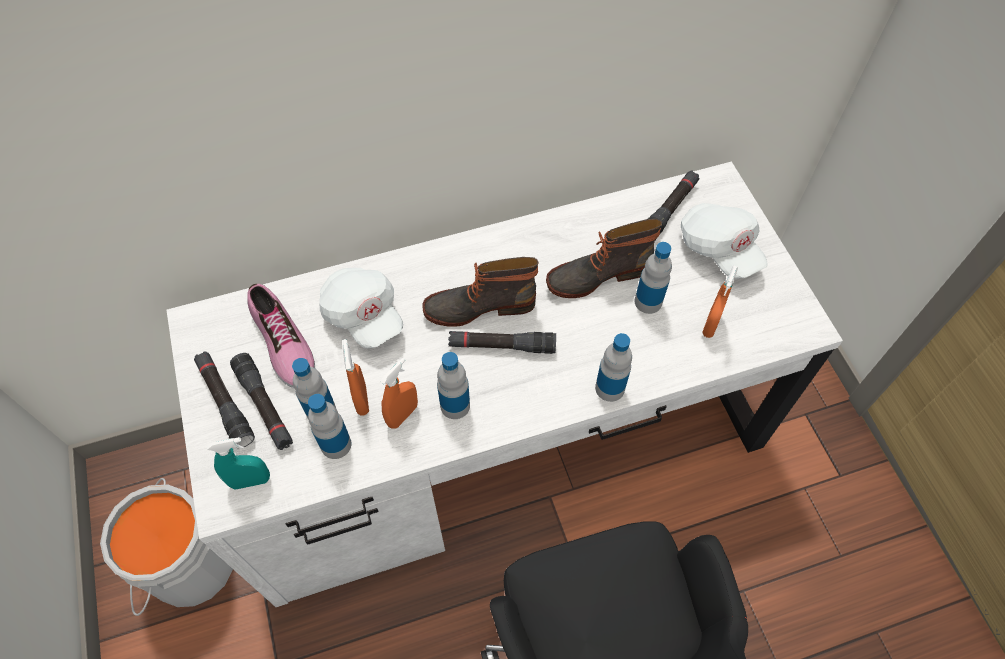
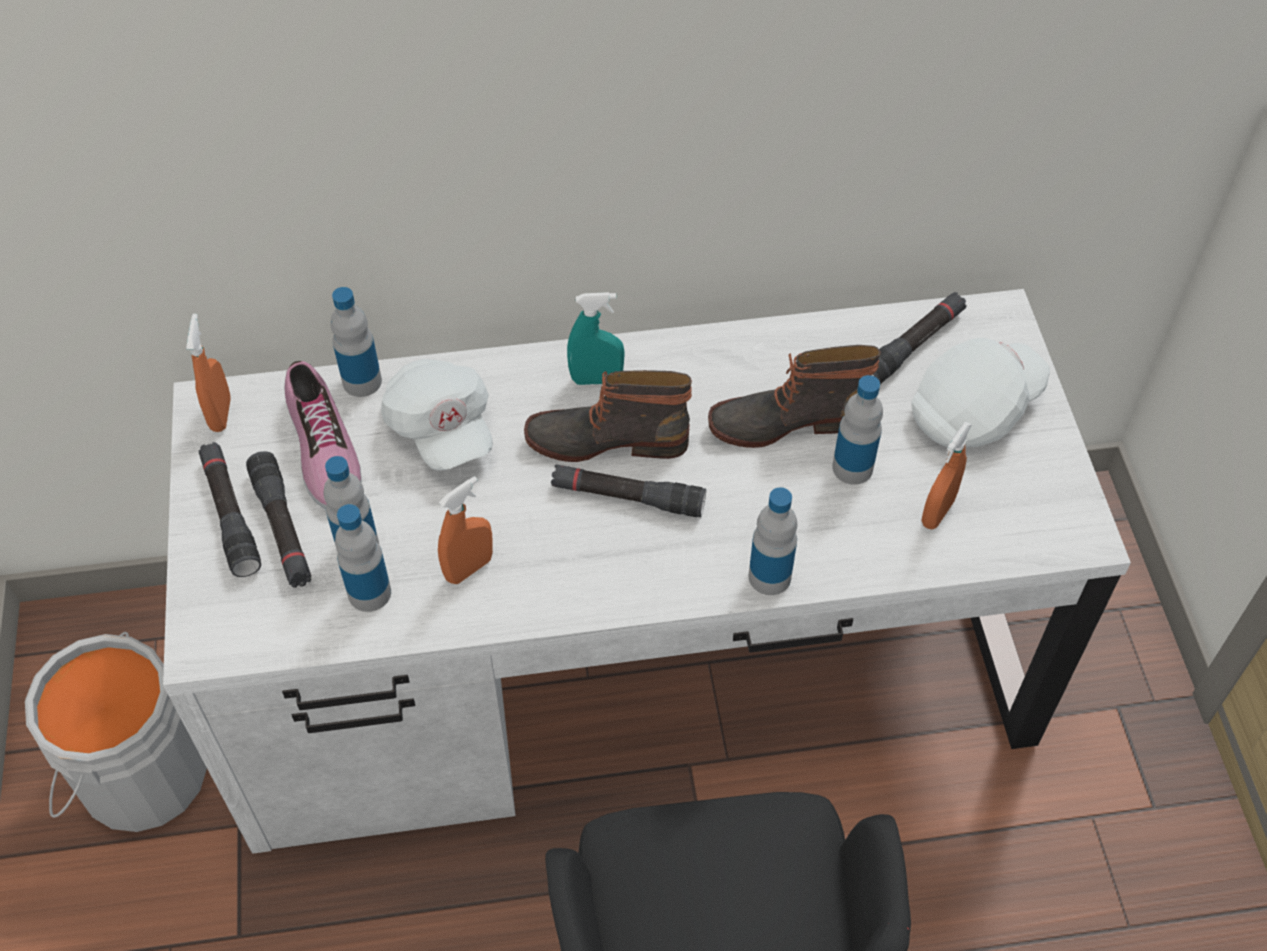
camera: 10 degrees right, 5 degrees down
turquoise spray bottle [207,437,270,489] -> turquoise spray bottle moved to [567,292,625,385]
orange spray bottle [343,339,369,416] -> orange spray bottle moved to [186,314,231,432]
bottle [437,352,470,419] -> bottle moved to [331,287,382,397]
white cap [681,203,768,279] -> white cap turned 105 degrees counterclockwise [911,338,1050,449]

